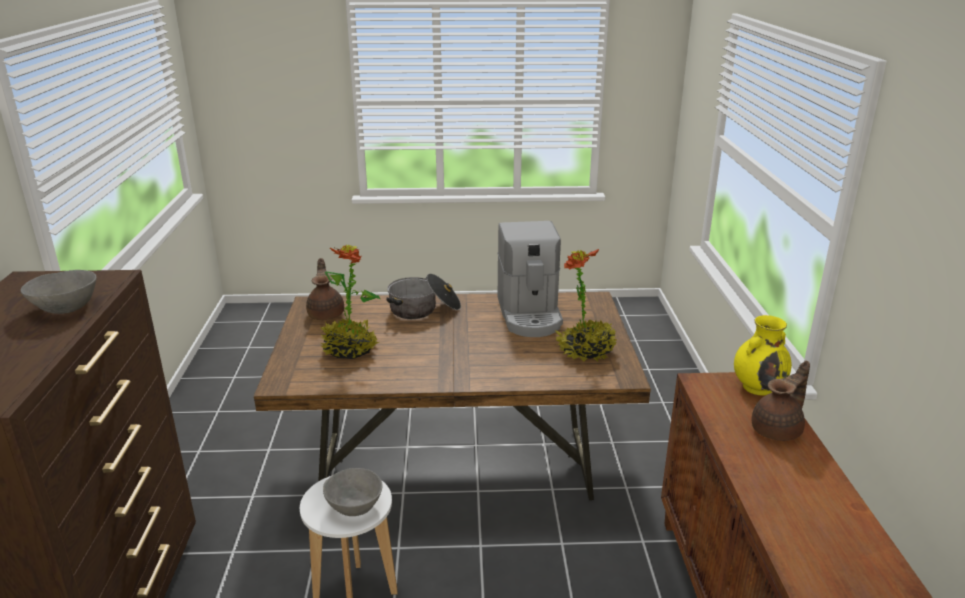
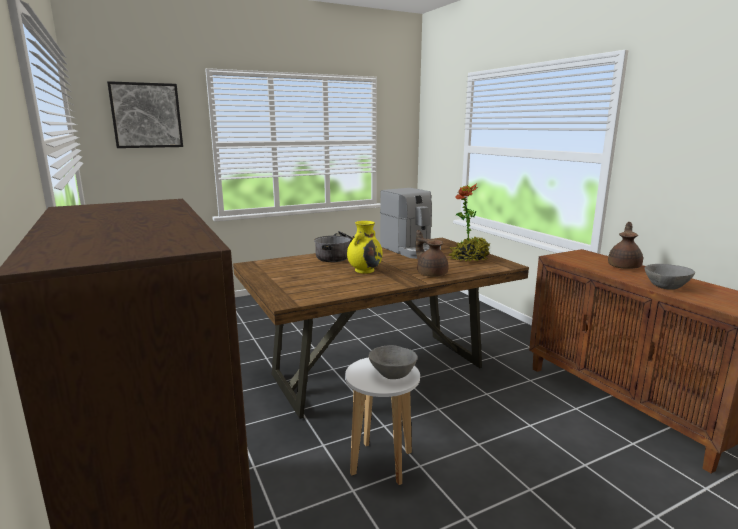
camera: 25 degrees left, 10 degrees down
grey bowl [21,270,97,314] -> grey bowl moved to [645,264,695,290]
brown teapot [306,258,344,320] -> brown teapot moved to [416,230,449,277]
potted plant [320,244,380,359] -> none
yellow vase [734,315,792,395] -> yellow vase moved to [347,221,383,274]
none -> picture [107,81,183,148]

